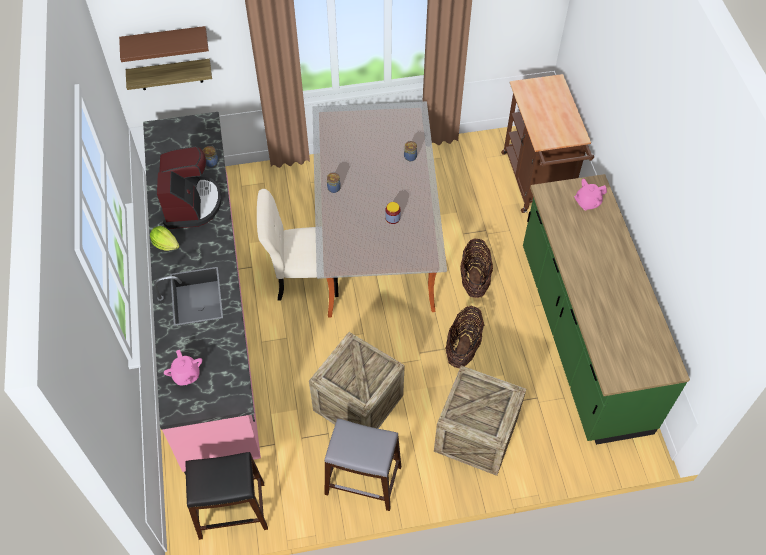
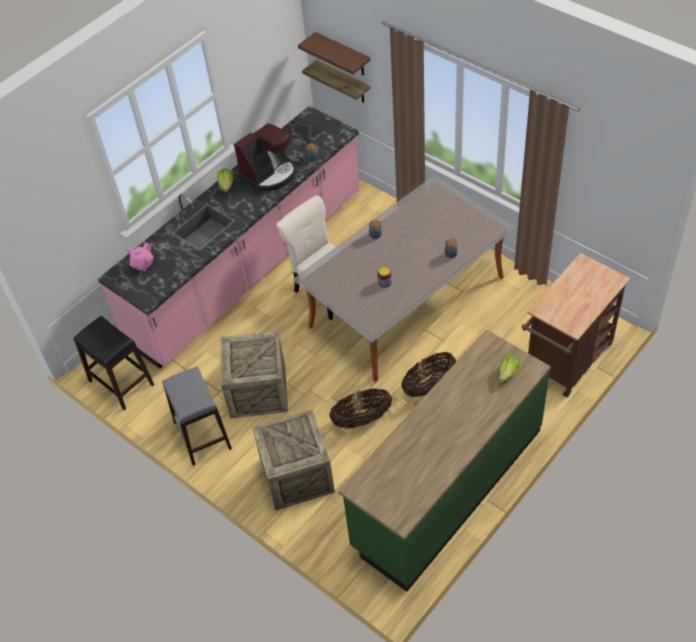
camera: 55 degrees right, 5 degrees down
pink teapot [574,179,607,210] -> lettuce [499,354,520,382]

